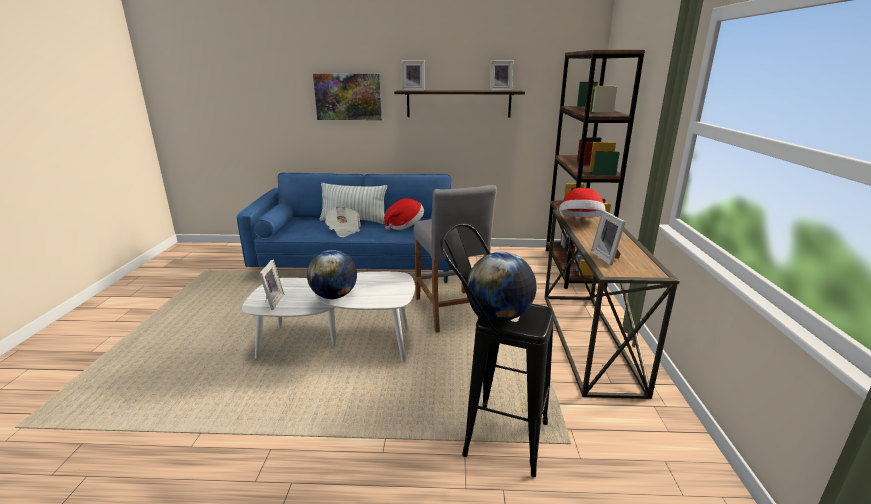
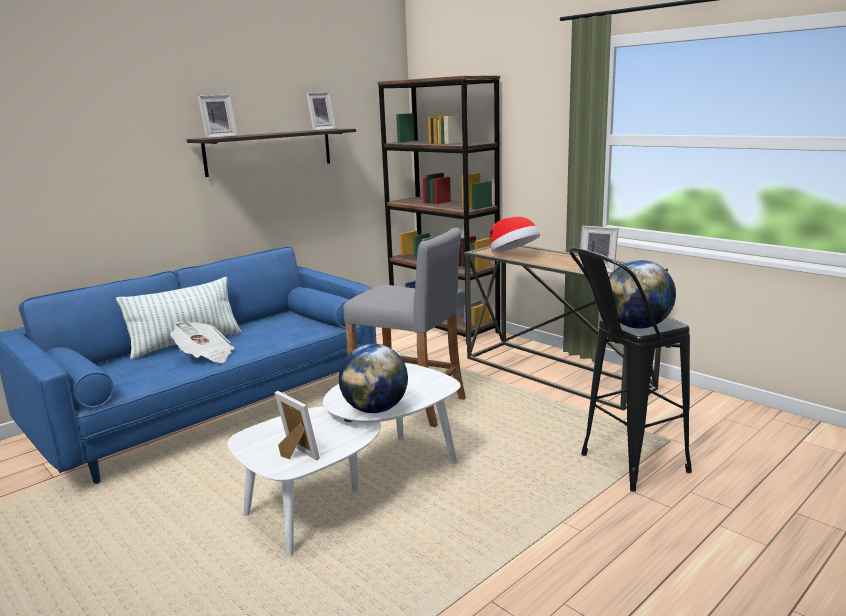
camera: 45 degrees left, 5 degrees down
picture [313,74,382,120] -> none
hat [384,198,424,230] -> none

